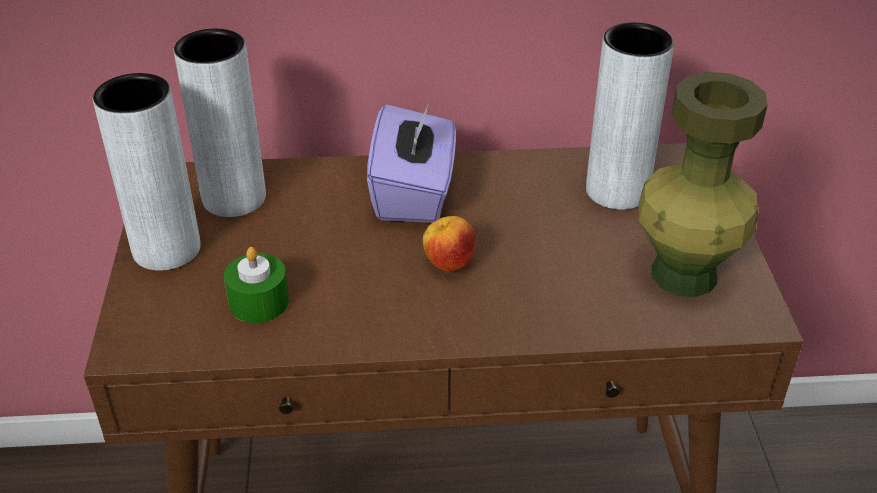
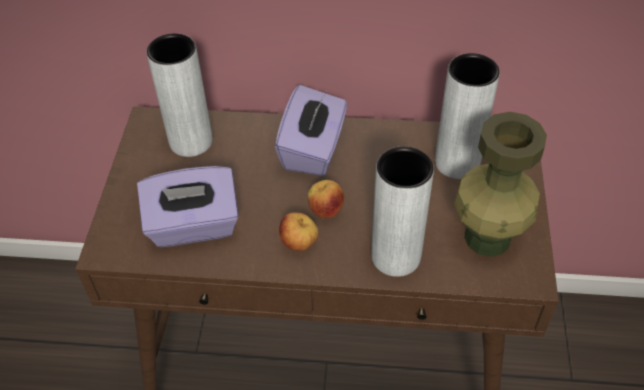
camera: 10 degrees right, 10 degrees up
grey vase [93,73,201,271] -> grey vase moved to [371,146,434,277]
green candle [224,247,289,323] -> purple tissue box [137,166,239,247]
none -> apple [279,212,318,251]

